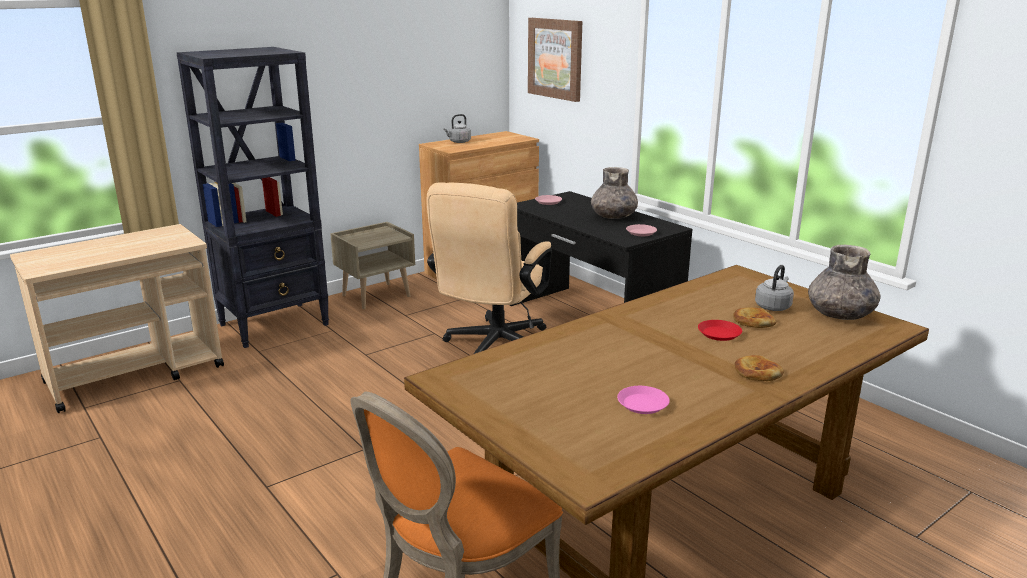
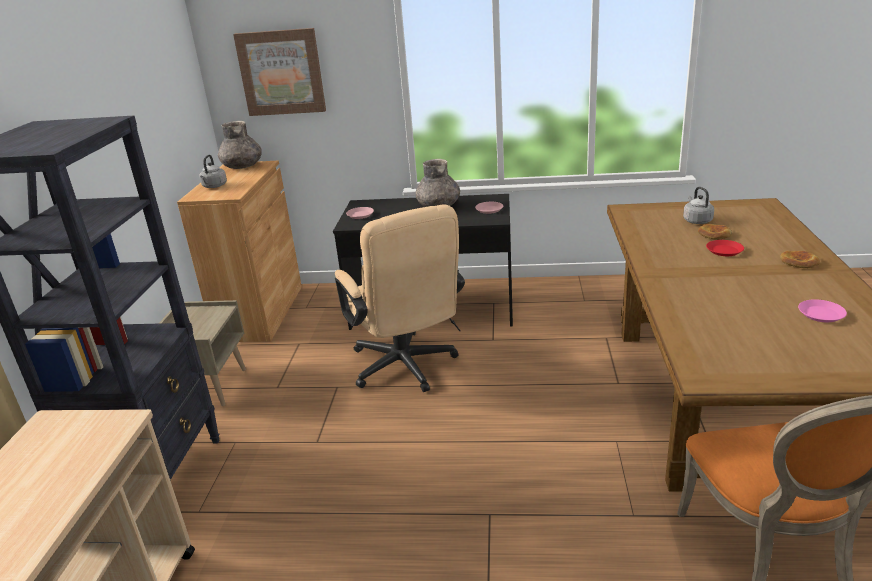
camera: 45 degrees left, 5 degrees up
grey vase [808,245,880,320] -> grey vase moved to [218,121,262,169]

